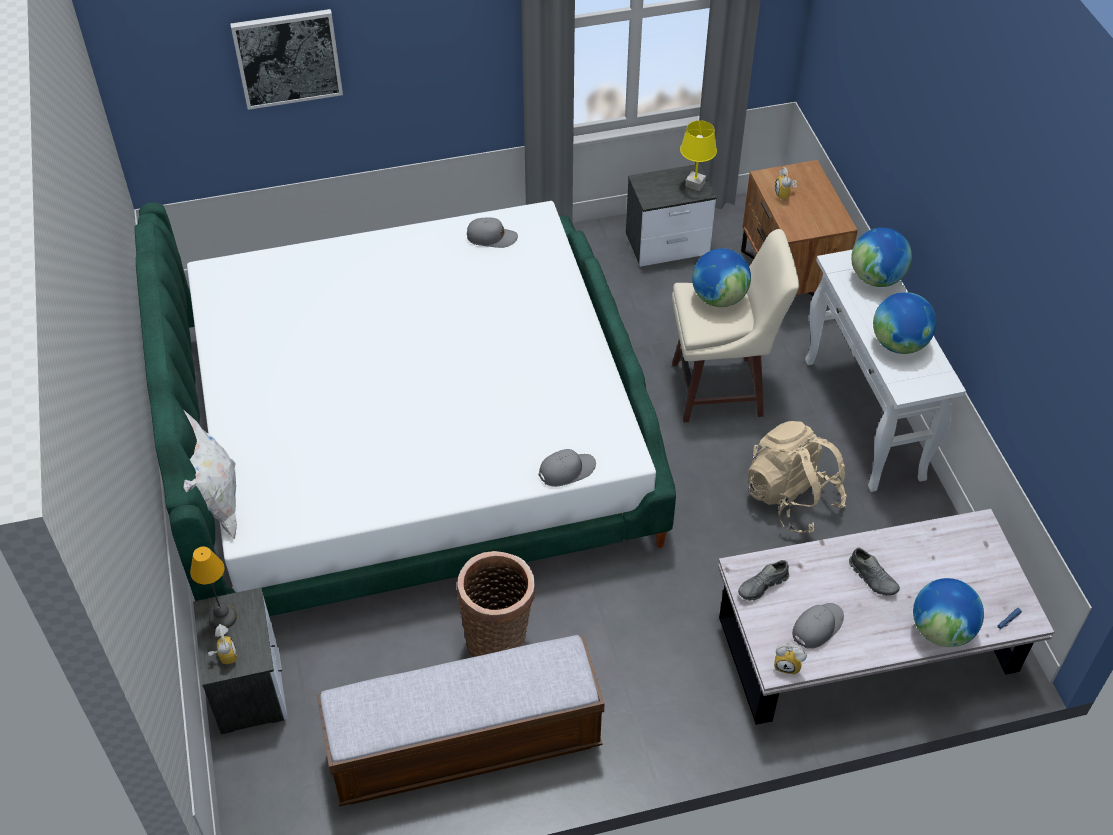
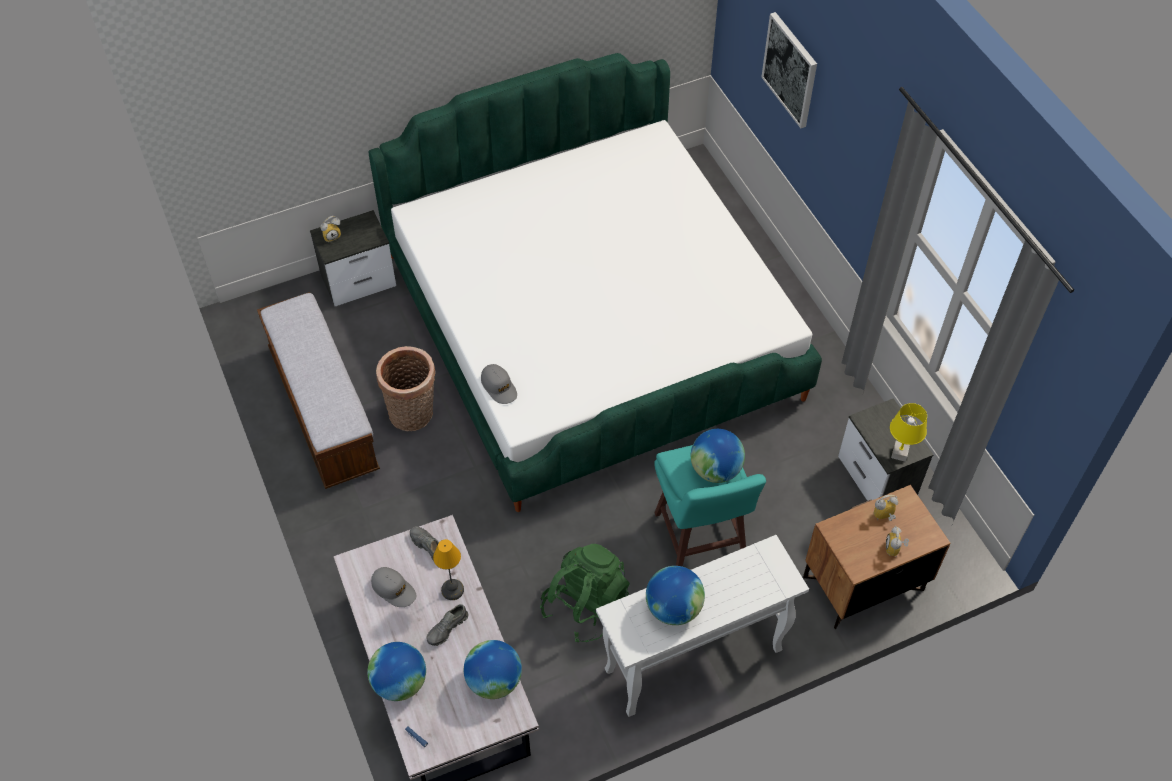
camera: 80 degrees right, 5 degrees up
white pillow [183,409,237,539] -> none
table lamp [190,547,237,629] -> table lamp moved to [433,539,464,600]
grey cap [467,217,518,248] -> none
beige stool [672,229,799,422] -> turquoise stool [654,445,766,567]
beige backpack [748,421,847,533] -> green backpack [540,544,630,642]
alarm clock [774,643,807,675] -> alarm clock moved to [886,526,909,556]
globe [851,228,912,287] -> globe moved to [464,640,522,699]

